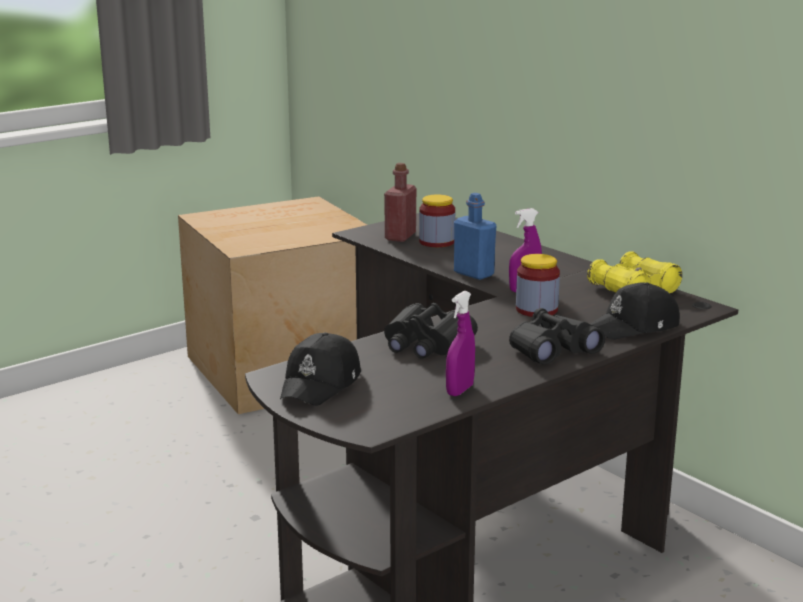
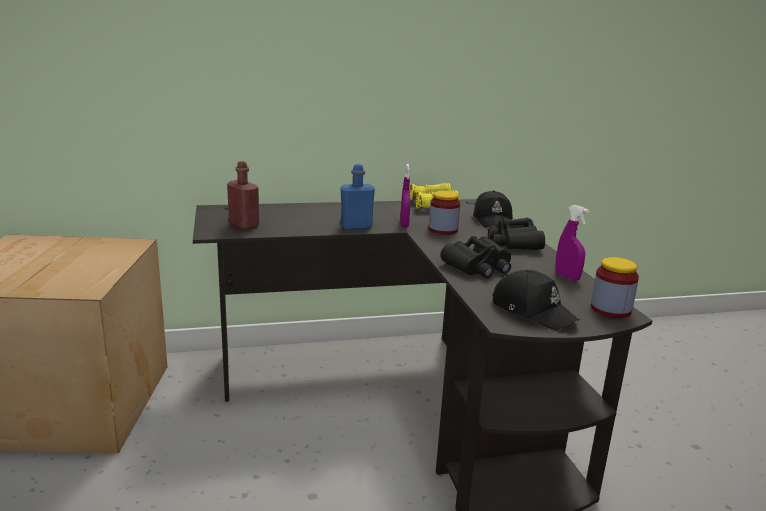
camera: 65 degrees left, 0 degrees up
jar [419,194,455,247] -> jar moved to [591,257,639,318]

